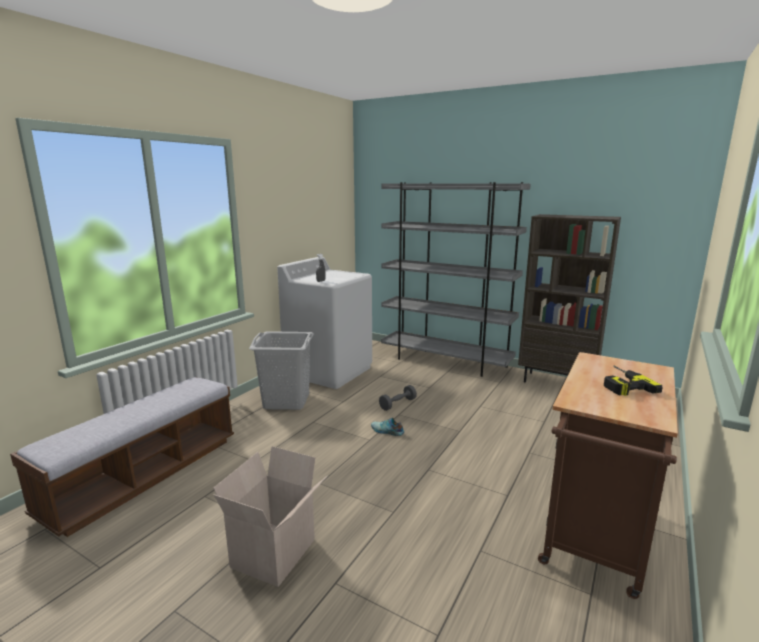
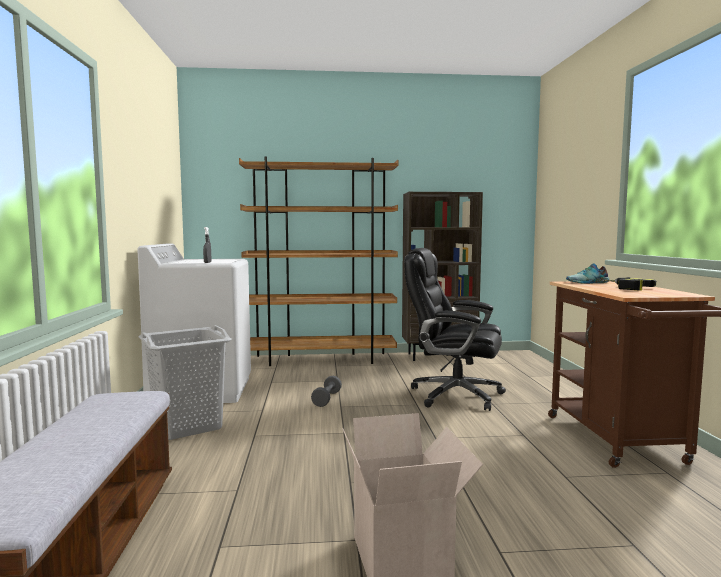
camera: 35 degrees left, 10 degrees down
shoe [371,418,404,436] -> shoe moved to [566,263,609,284]
grey bookcase [381,182,531,377] -> brown bookcase [239,157,398,366]
none -> black office chair [404,248,506,411]

